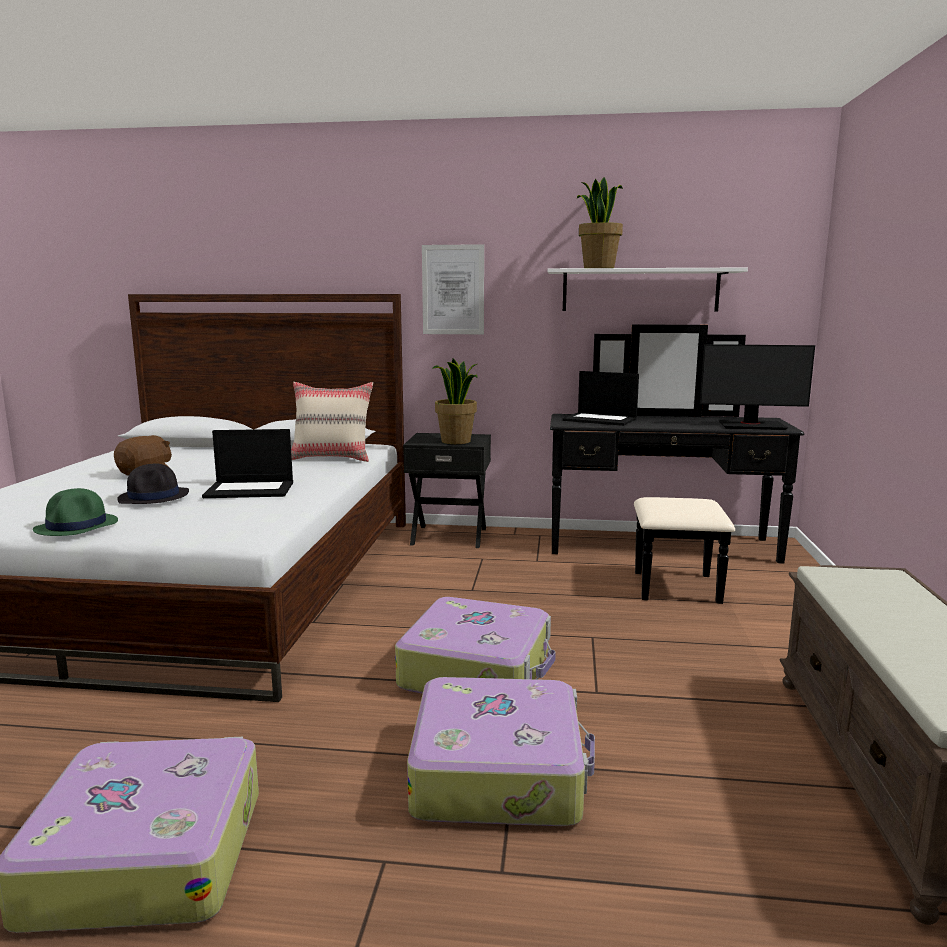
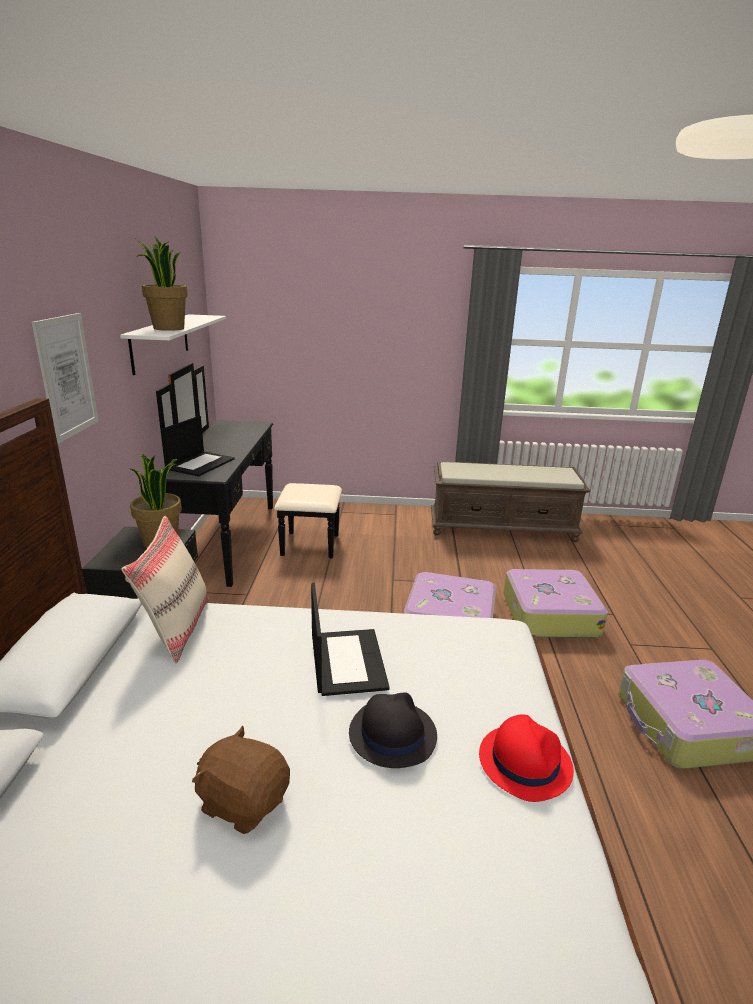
camera: 95 degrees left, 10 degrees up
green hat [33,488,118,536] -> red hat [479,714,574,802]
monitor [700,344,815,430] -> none

